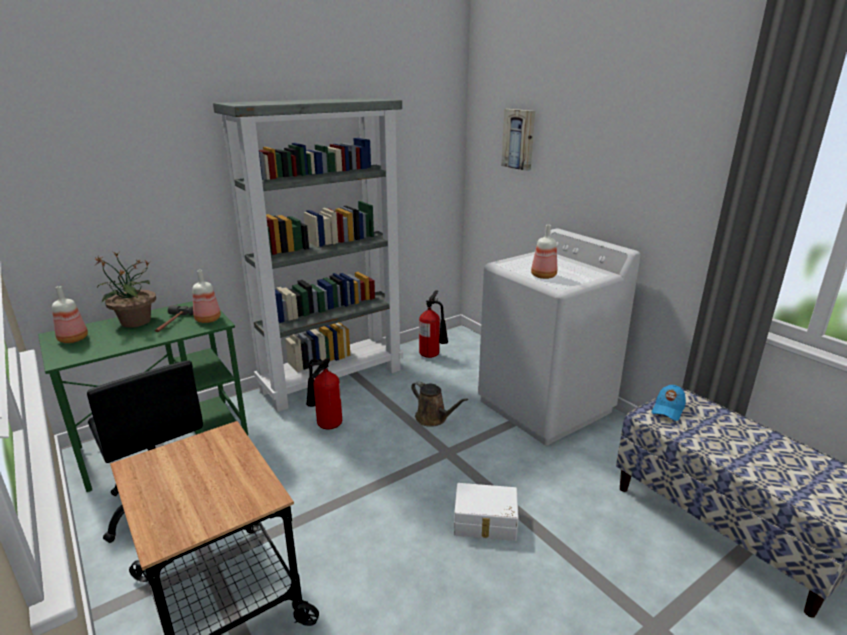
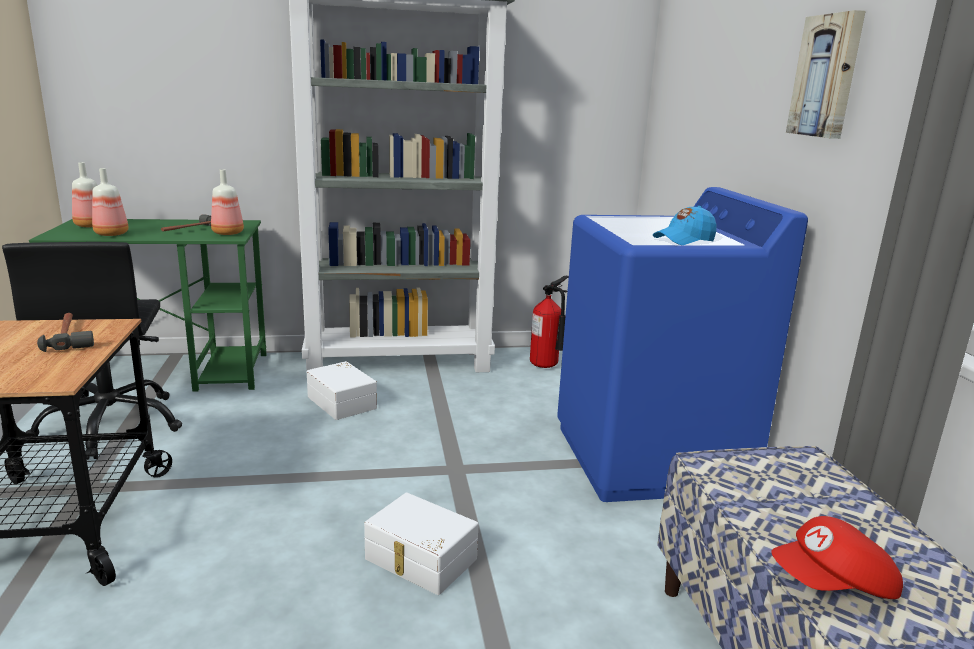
camera: 25 degrees right, 5 degrees down
potted plant [94,252,156,328] -> none
fire extinguisher [306,358,342,429] -> white storage box [307,361,377,420]
brown watering can [411,381,468,427] -> none
white washing machine [478,229,640,445] -> blue washing machine [557,187,808,502]
picture [501,109,535,171] -> picture moved to [786,10,866,139]
bottle [531,225,557,279] -> bottle moved to [92,168,129,236]
blue cap [651,385,686,421] -> blue cap moved to [653,206,716,245]
none -> hammer [37,313,94,352]
none -> red cap [771,516,903,599]

